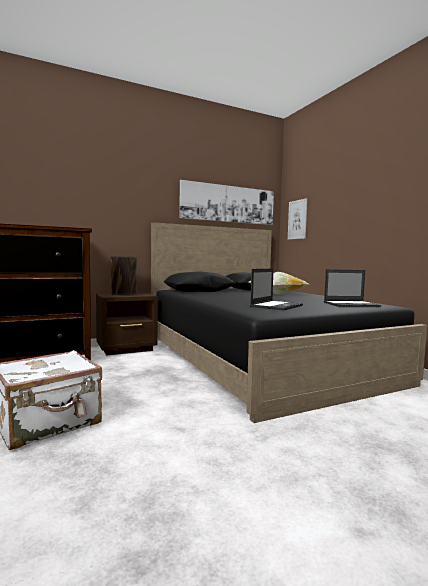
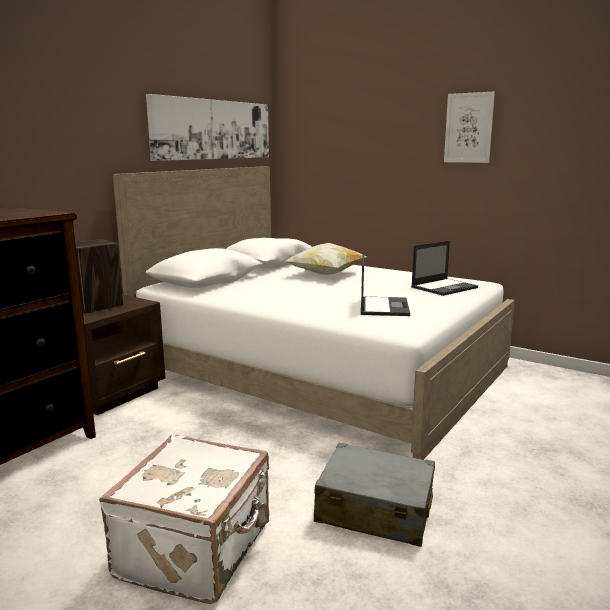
camera: 30 degrees left, 10 degrees up
black bed [151,222,427,423] -> white bed [113,166,515,460]
picture [288,198,307,240] -> picture moved to [444,92,495,163]
none -> grey suitcase [314,443,435,547]

